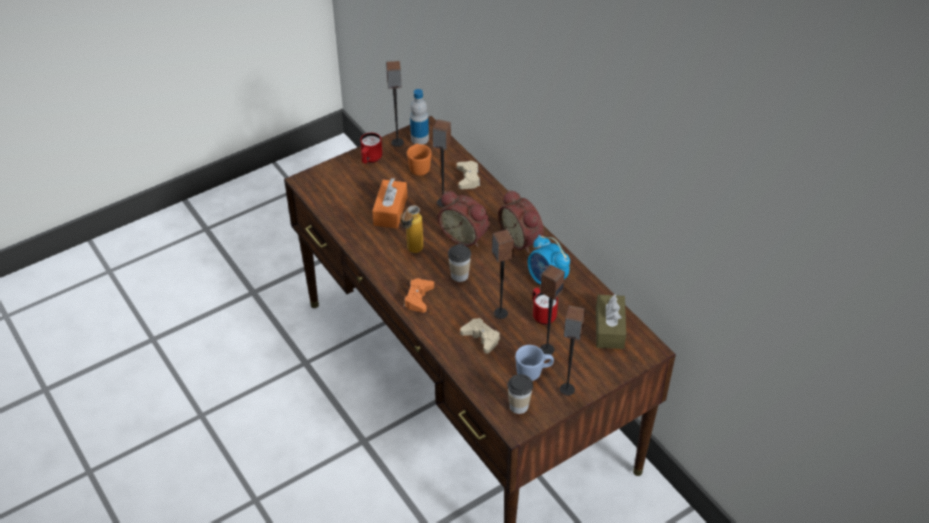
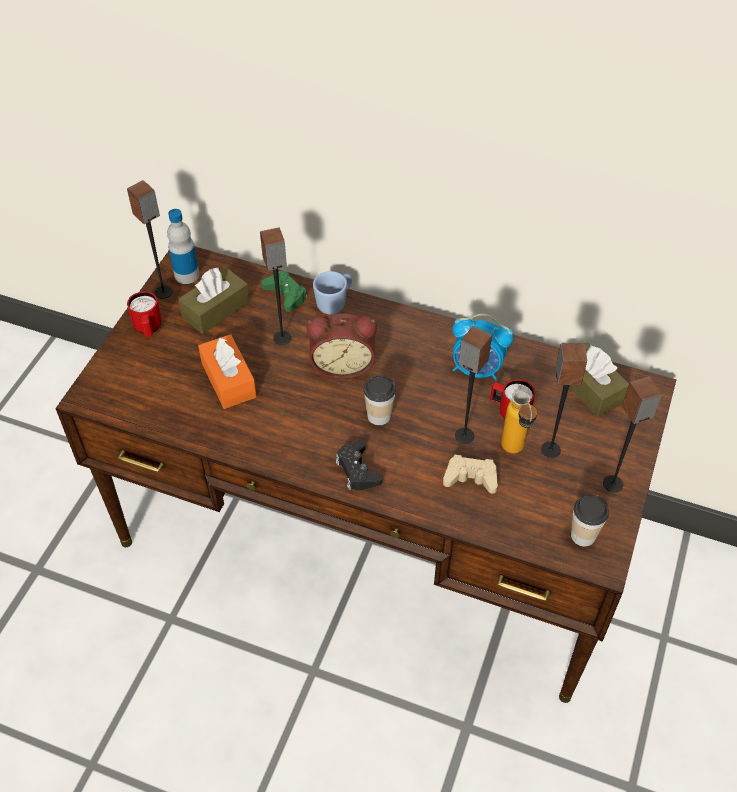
camera: 35 degrees left, 5 degrees up
bottle [400,206,423,253] -> bottle moved to [501,391,537,453]
orange game controller [404,278,434,313] -> black game controller [336,440,382,491]
orange mug [407,144,432,176] -> brown tissue box [178,267,250,334]
beige game controller [457,161,480,189] -> green game controller [261,271,307,312]
alarm clock [498,190,544,253] -> none
blue mug [515,345,554,381] -> blue mug moved to [313,271,352,315]

